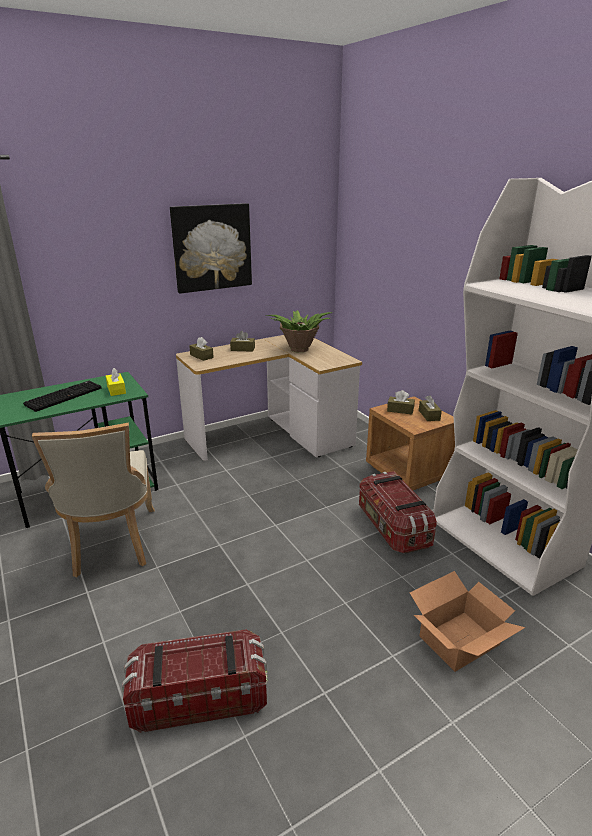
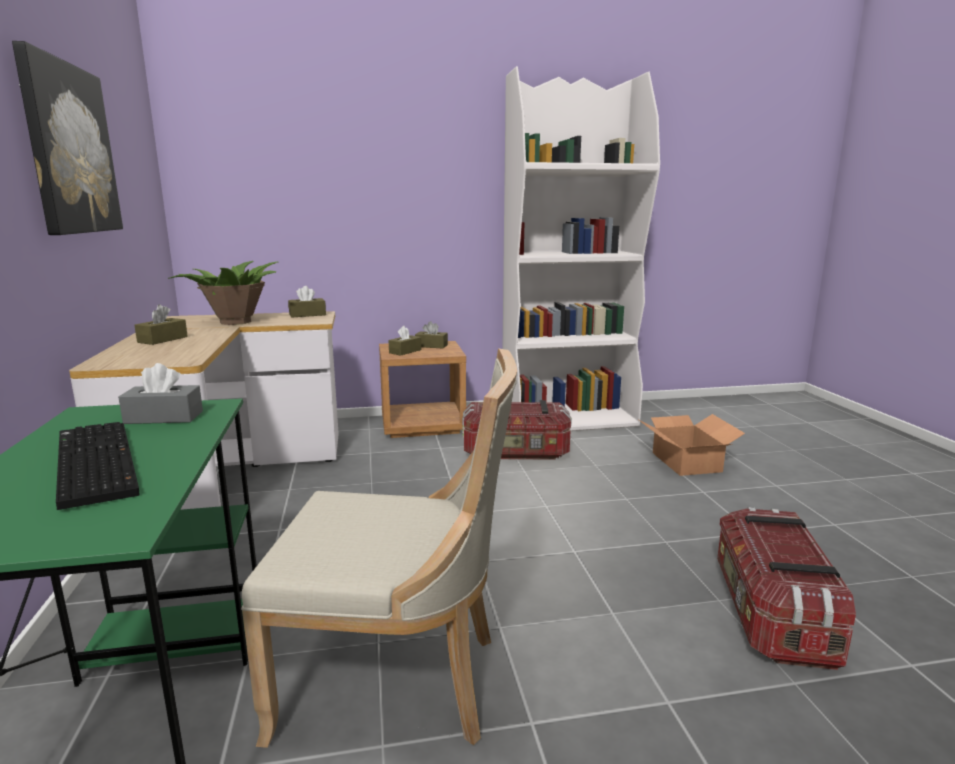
camera: 70 degrees left, 10 degrees down
yellow tissue box [106,368,126,396] -> grey tissue box [118,363,203,424]
brown tissue box [189,337,214,361] -> brown tissue box moved to [288,286,326,317]

